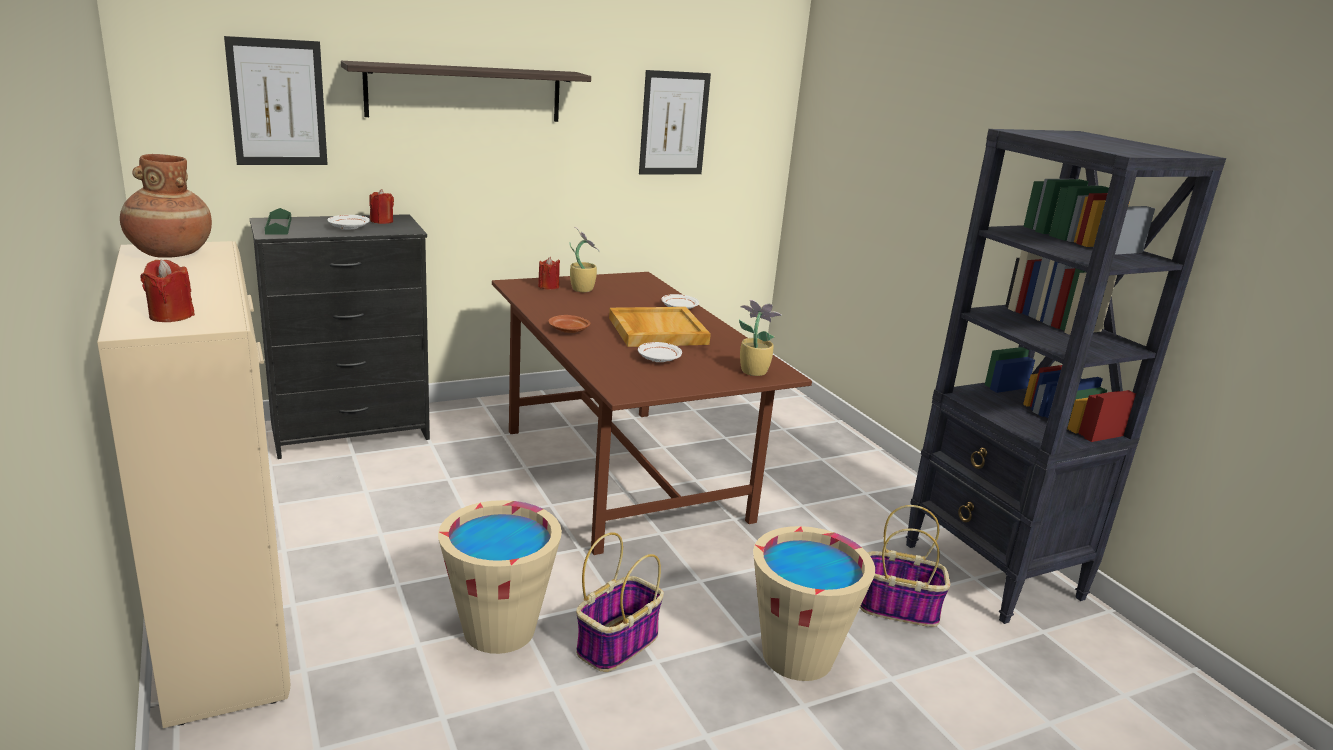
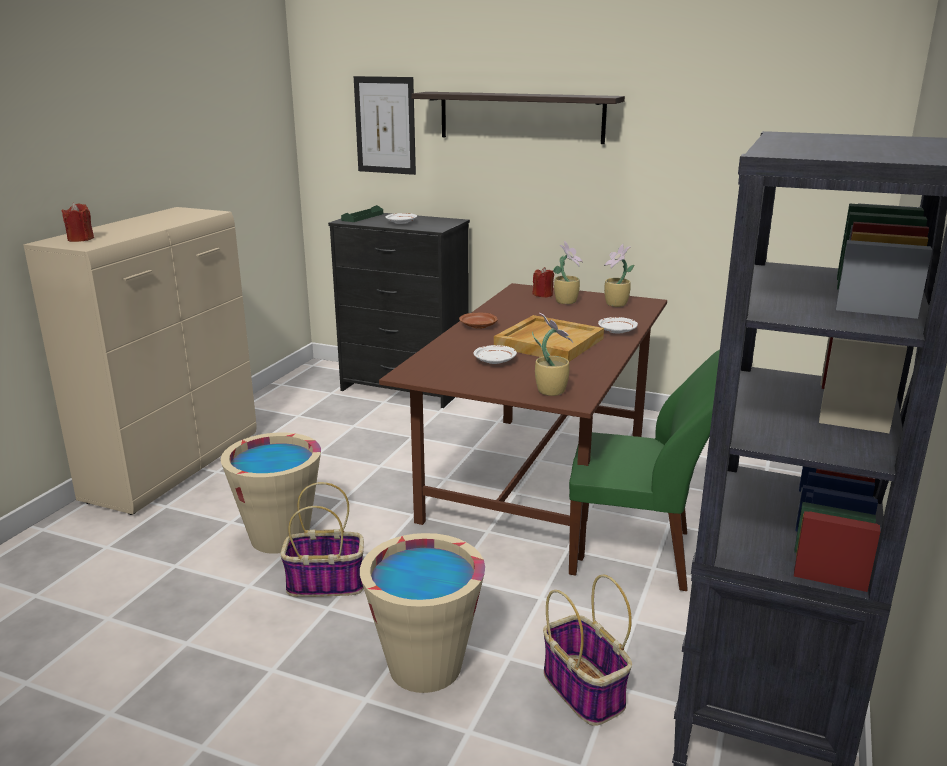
camera: 50 degrees right, 0 degrees up
brown vase [120,154,212,258] -> none
red candle [369,189,394,224] -> none
picture [639,70,711,174] -> none
none -> green chair [569,349,720,591]
none -> potted plant [604,244,634,307]

